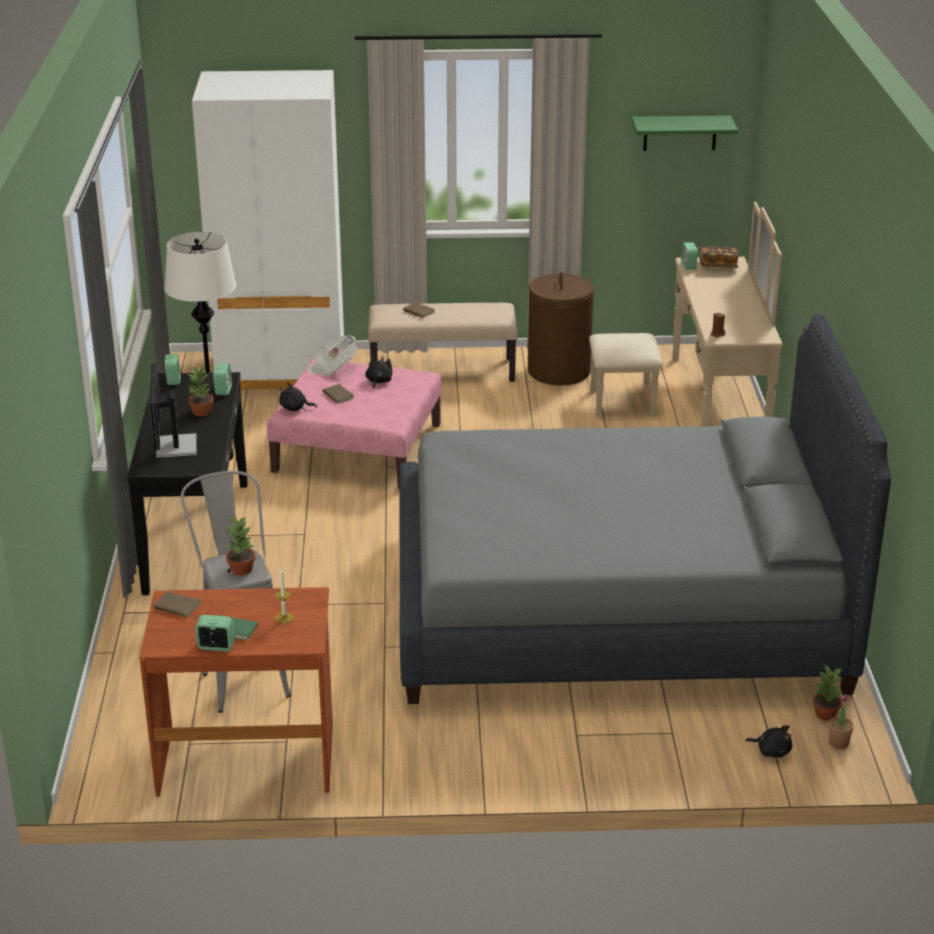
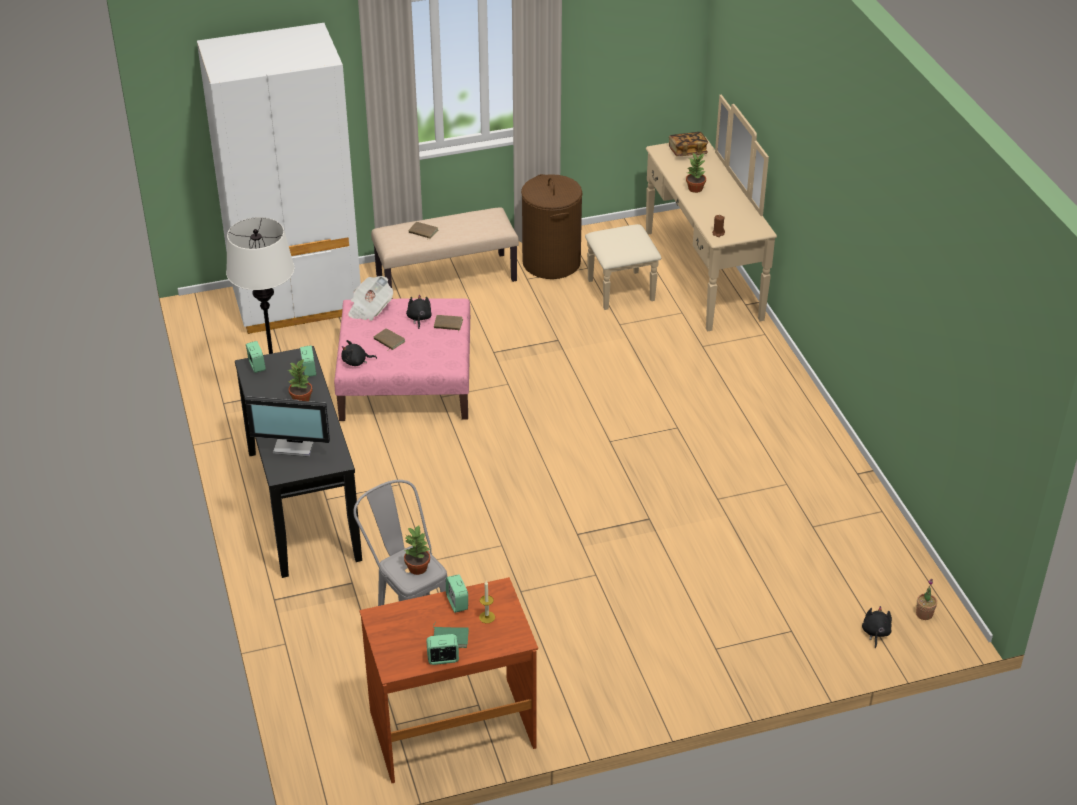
camera: 15 degrees left, 10 degrees up
monitor [150,363,197,458] -> monitor turned 60 degrees counterclockwise [245,396,330,457]
brown book [153,592,200,619] -> brown book moved to [434,315,463,332]
grey bed [399,314,891,704] -> none
green shelf [632,115,738,151] -> none
alarm clock [681,242,698,269] -> alarm clock moved to [446,574,468,613]
black plush toy [745,725,792,758] -> black plush toy turned 90 degrees counterclockwise [862,606,892,648]
potted plant [813,665,843,721] -> potted plant moved to [686,152,706,193]

